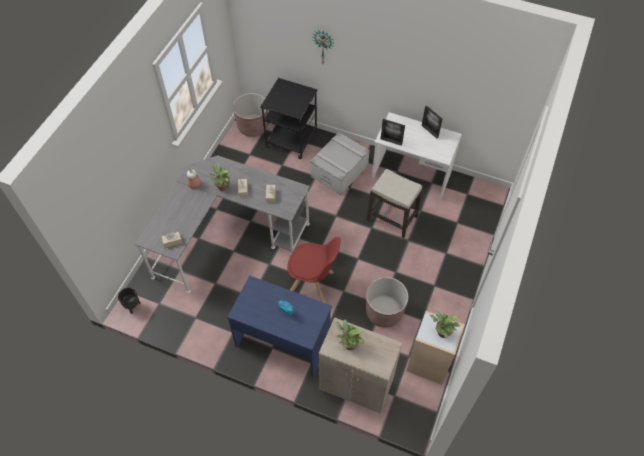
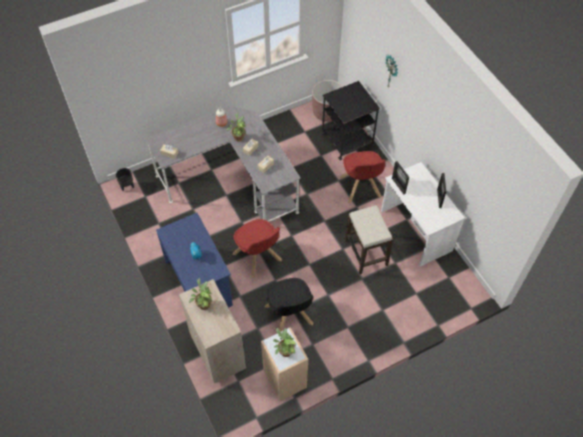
camera: 40 degrees right, 0 degrees up
grey storage box [310,132,370,195] -> red chair [340,151,385,203]
brown planter [366,277,408,328] -> black chair [265,278,313,332]

